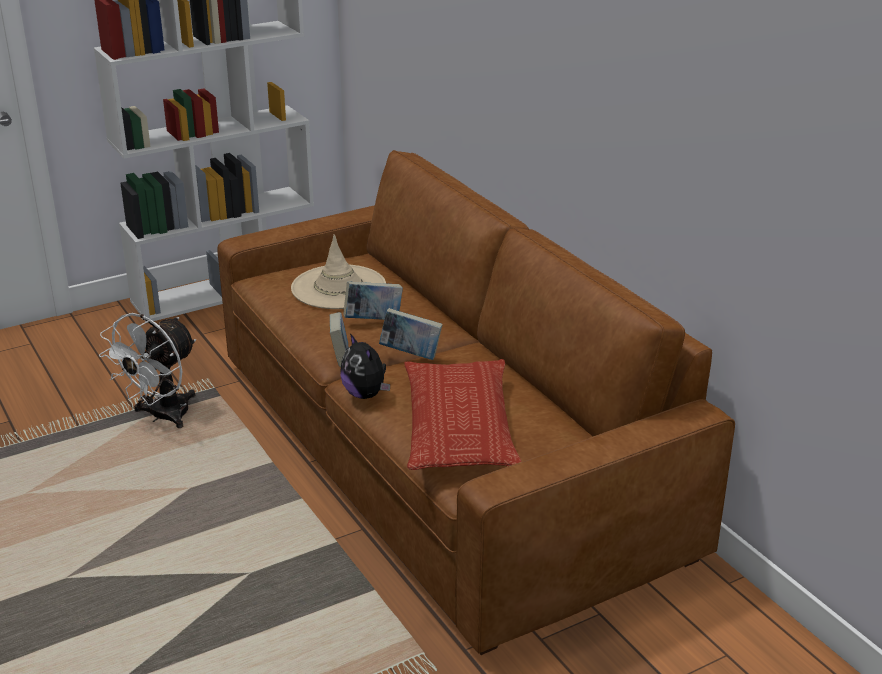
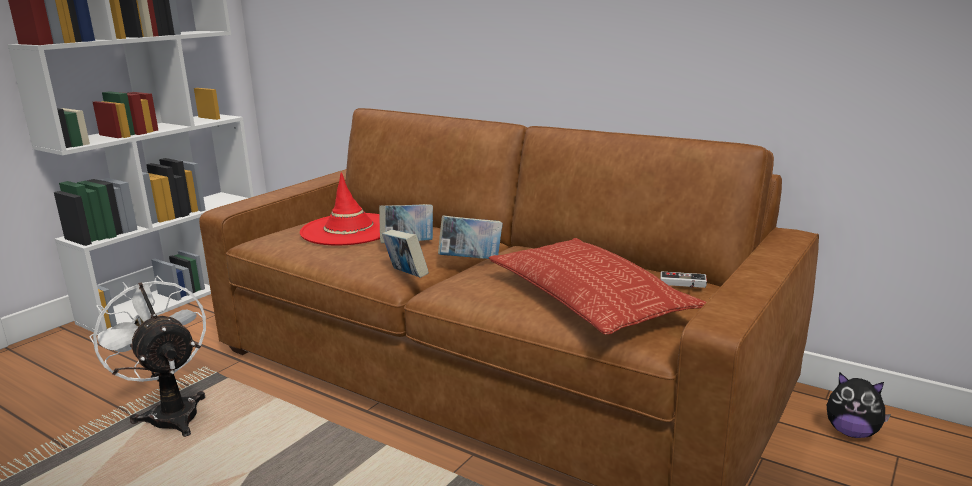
camera: 25 degrees left, 10 degrees down
white fan [99,313,196,428] -> white fan turned 135 degrees clockwise [89,276,206,437]
beige hat [291,234,386,309] -> red hat [300,173,380,245]
plush toy [340,333,390,399] -> plush toy moved to [827,372,891,438]
none -> game controller [660,271,707,288]

